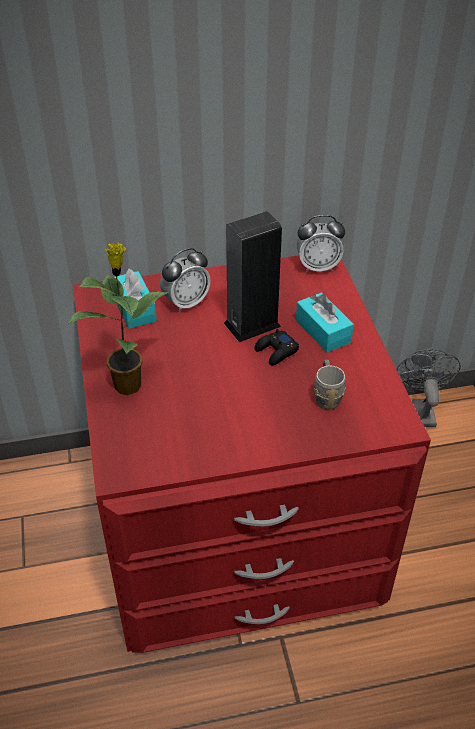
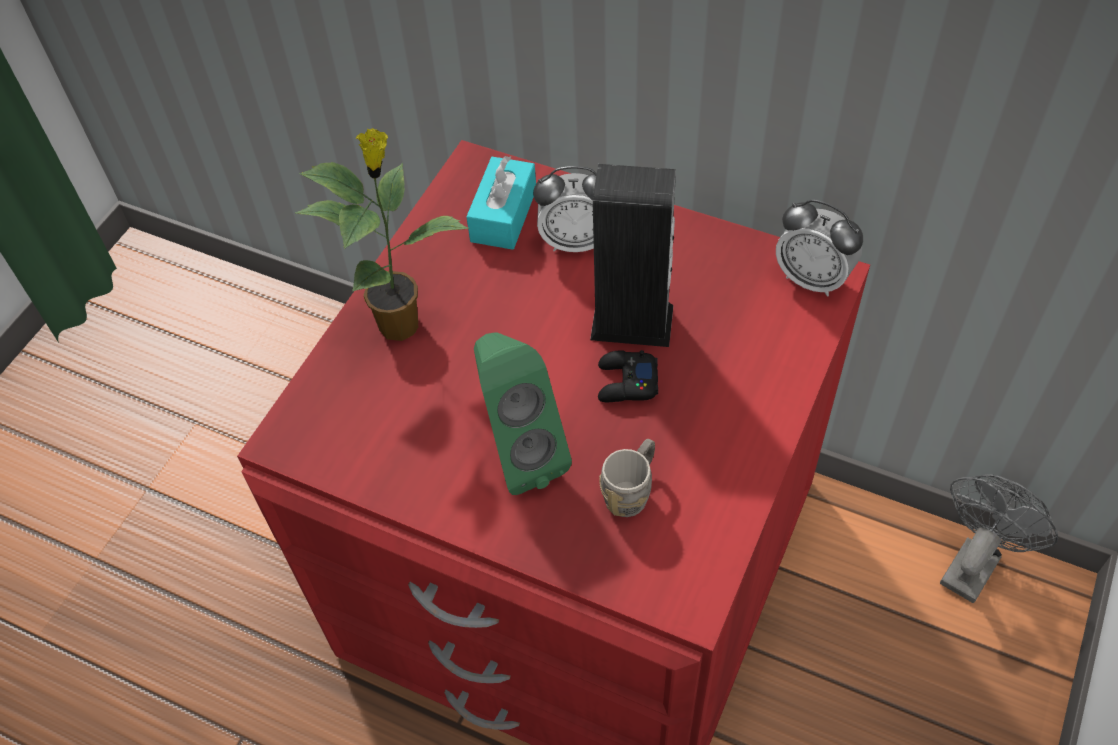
camera: 40 degrees right, 10 degrees up
turquoise tissue box [296,292,354,353] -> none
none -> green speaker [474,333,572,495]

